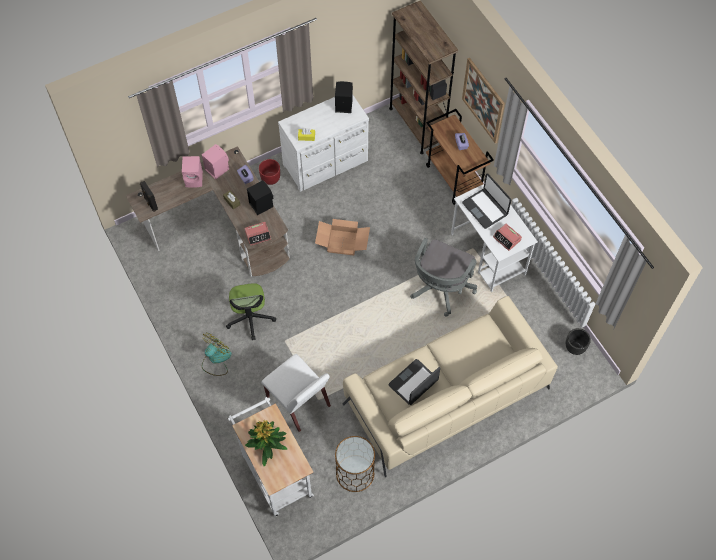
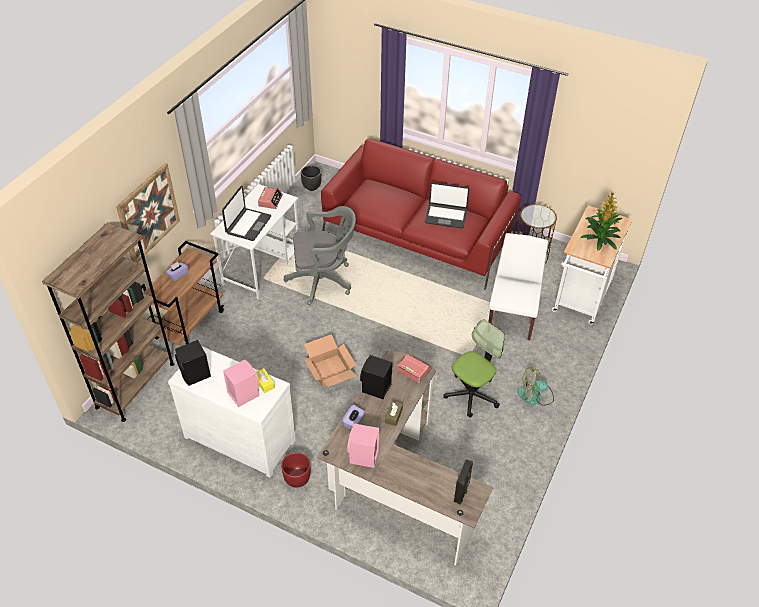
camera: 125 degrees left, 15 degrees down
pink speaker [182,156,203,188] -> pink speaker moved to [223,359,259,407]
beige sofa [343,296,558,477] -> red sofa [321,138,521,290]

